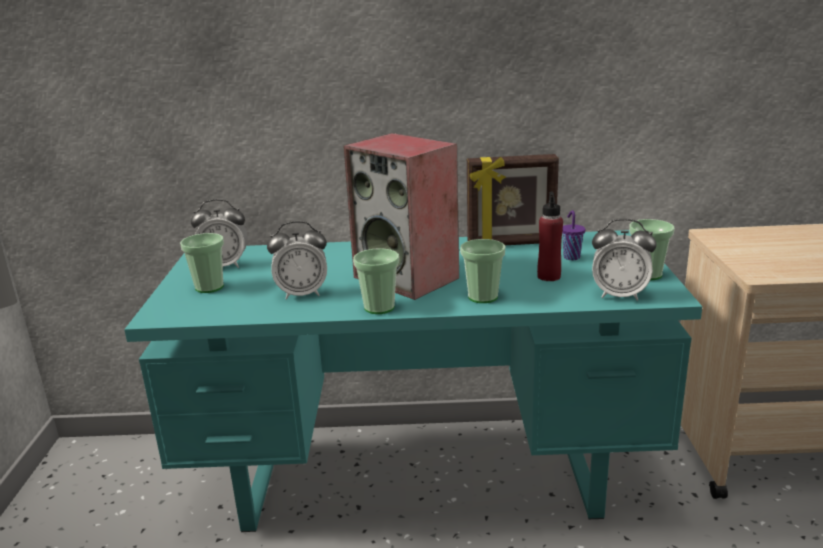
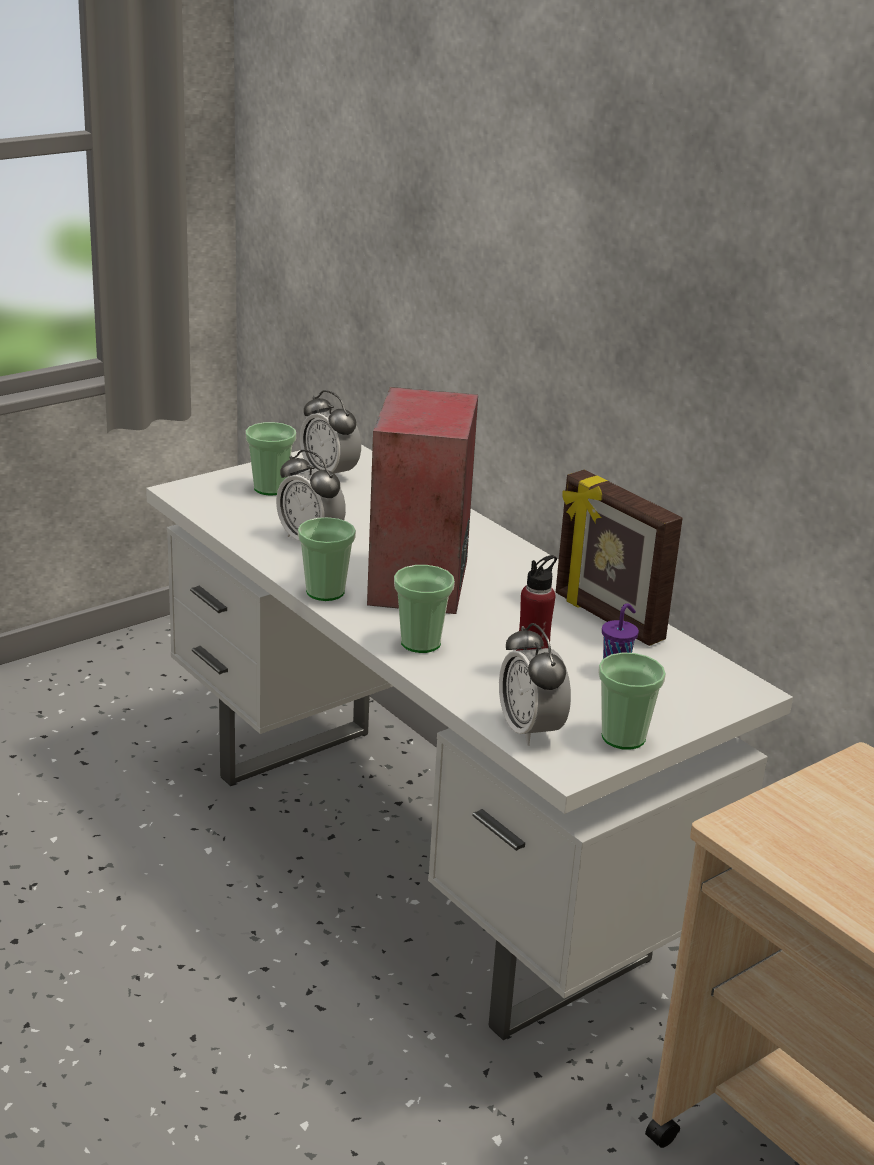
camera: 50 degrees right, 5 degrees up
turquoise desk [124,230,702,532] -> white desk [146,444,793,1040]

